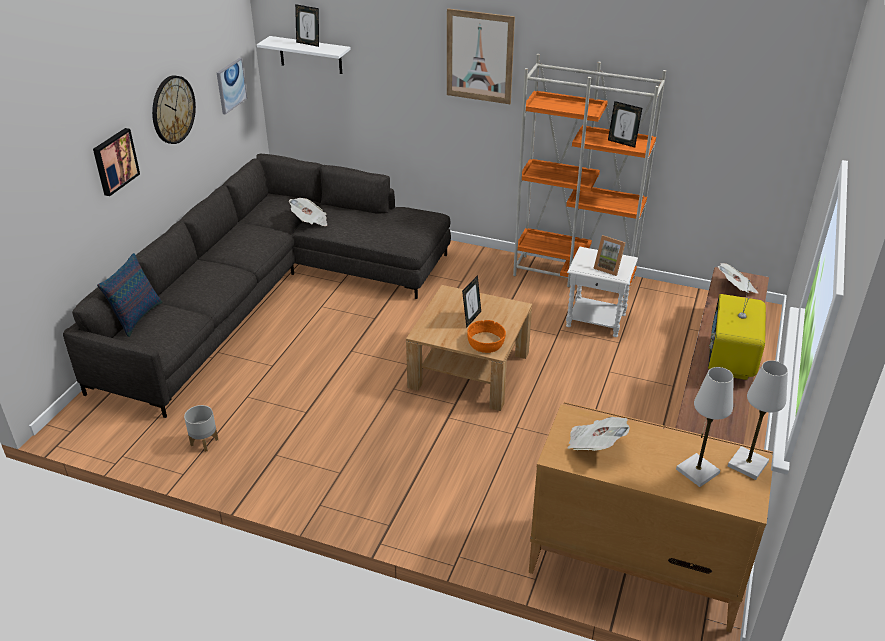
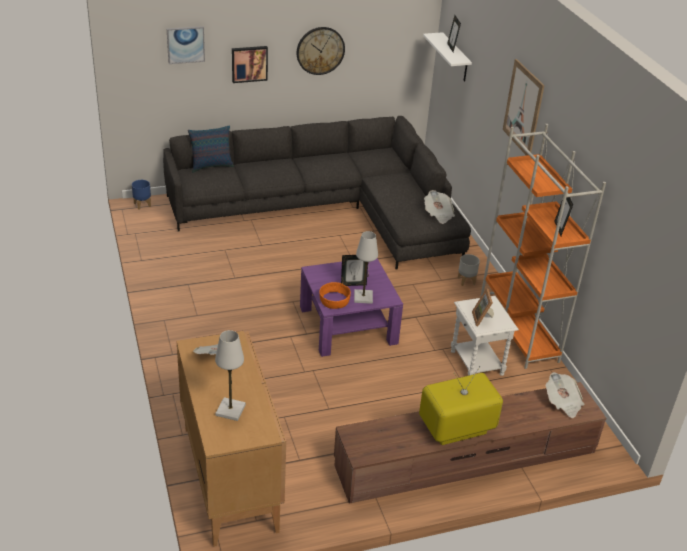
camera: 50 degrees right, 0 degrees up
grey planter [184,405,218,452] -> grey planter moved to [458,254,480,286]
picture [217,58,247,114] -> picture moved to [167,26,205,64]
newspaper [289,198,327,226] -> newspaper moved to [424,190,455,224]
brown coffee table [406,285,532,411] -> purple coffee table [300,258,403,357]
white table lamp [728,360,788,480] -> white table lamp moved to [354,231,378,304]
none -> blue planter [132,180,151,210]

